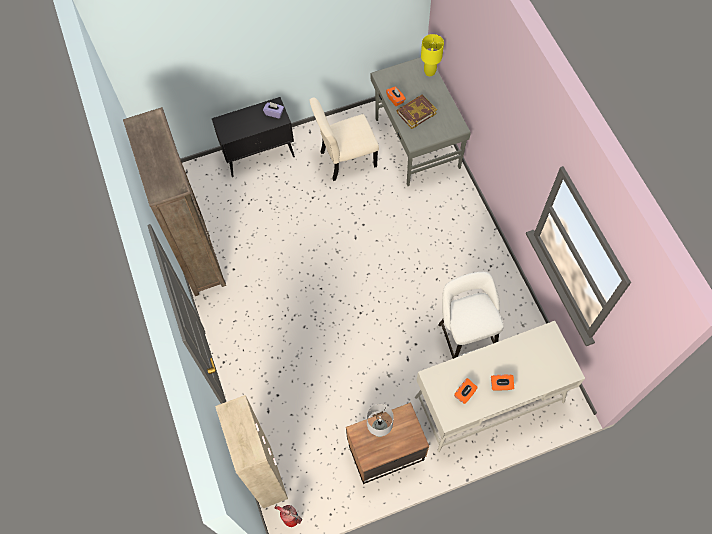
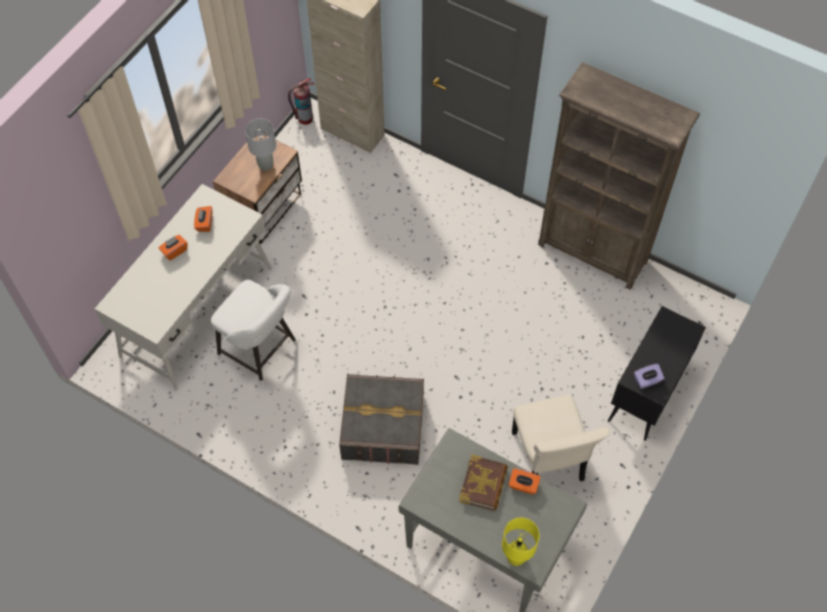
camera: 140 degrees right, 5 degrees down
beige chair [309,97,379,181] -> beige chair turned 135 degrees clockwise [512,395,610,482]
none -> grey storage box [339,374,424,465]

